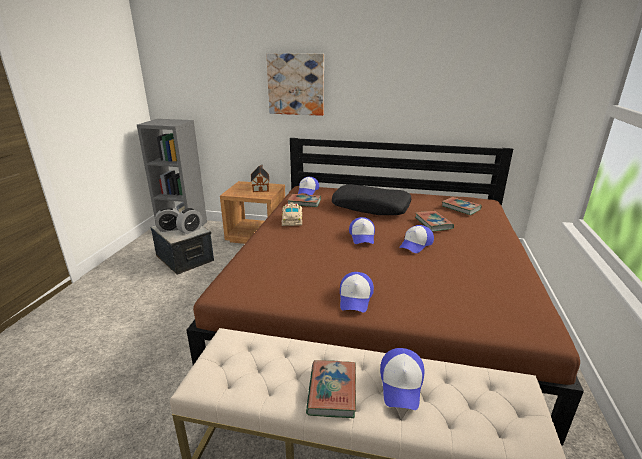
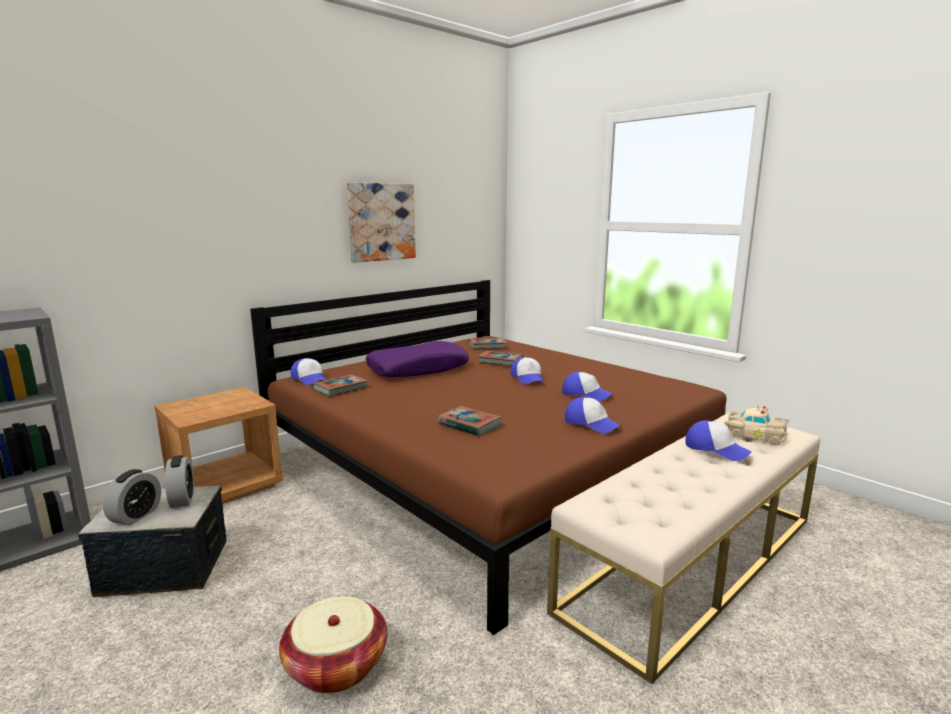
camera: 55 degrees left, 10 degrees down
toy house [251,165,270,192] -> none
picture [266,53,324,116] -> picture moved to [347,182,416,262]
beige toy car [282,202,302,226] -> beige toy car moved to [724,405,789,445]
book [306,360,356,418] -> book moved to [437,406,502,436]
black pillow [332,184,411,215] -> purple pillow [366,341,469,377]
cap [349,217,375,244] -> cap moved to [562,372,613,401]
none -> basket [279,596,387,693]

